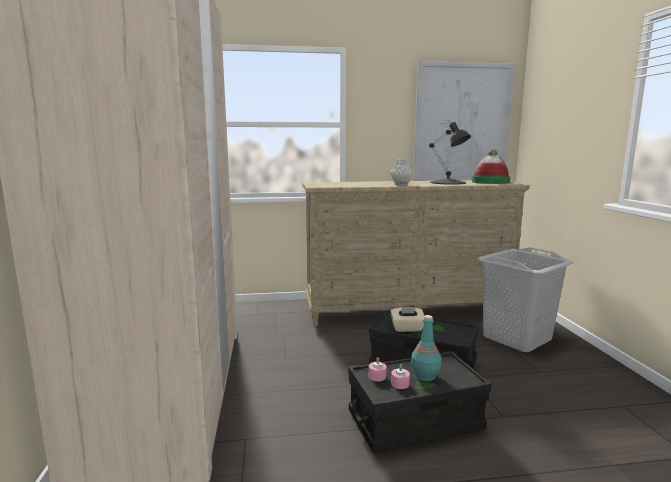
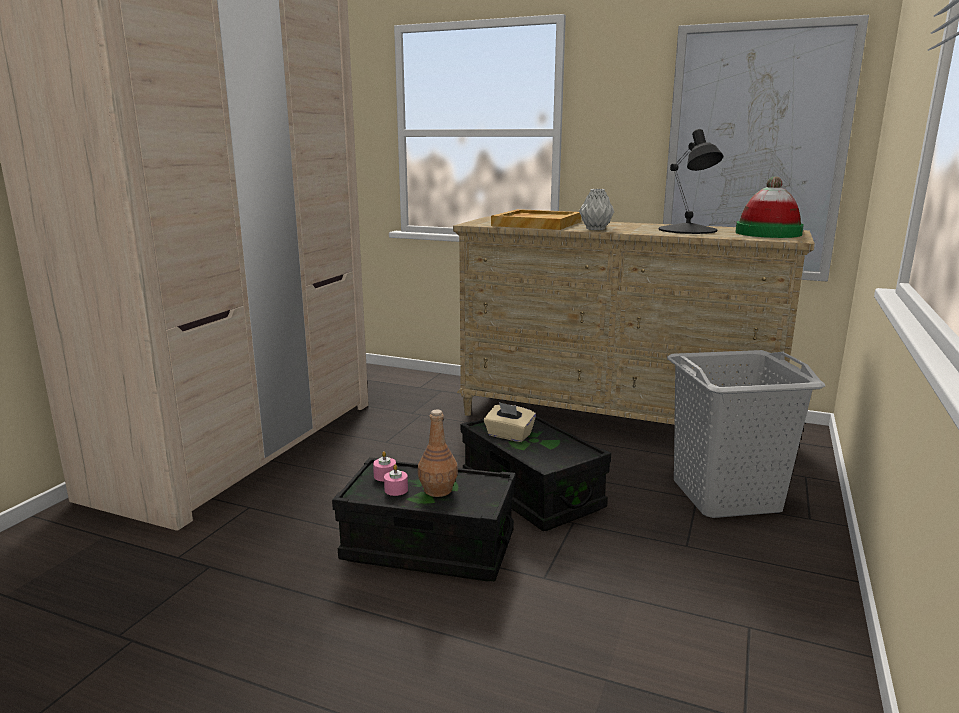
camera: 30 degrees right, 5 degrees up
turquoise bottle [411,315,441,381] -> brown bottle [418,410,458,497]
none -> beige tray [491,209,581,230]

